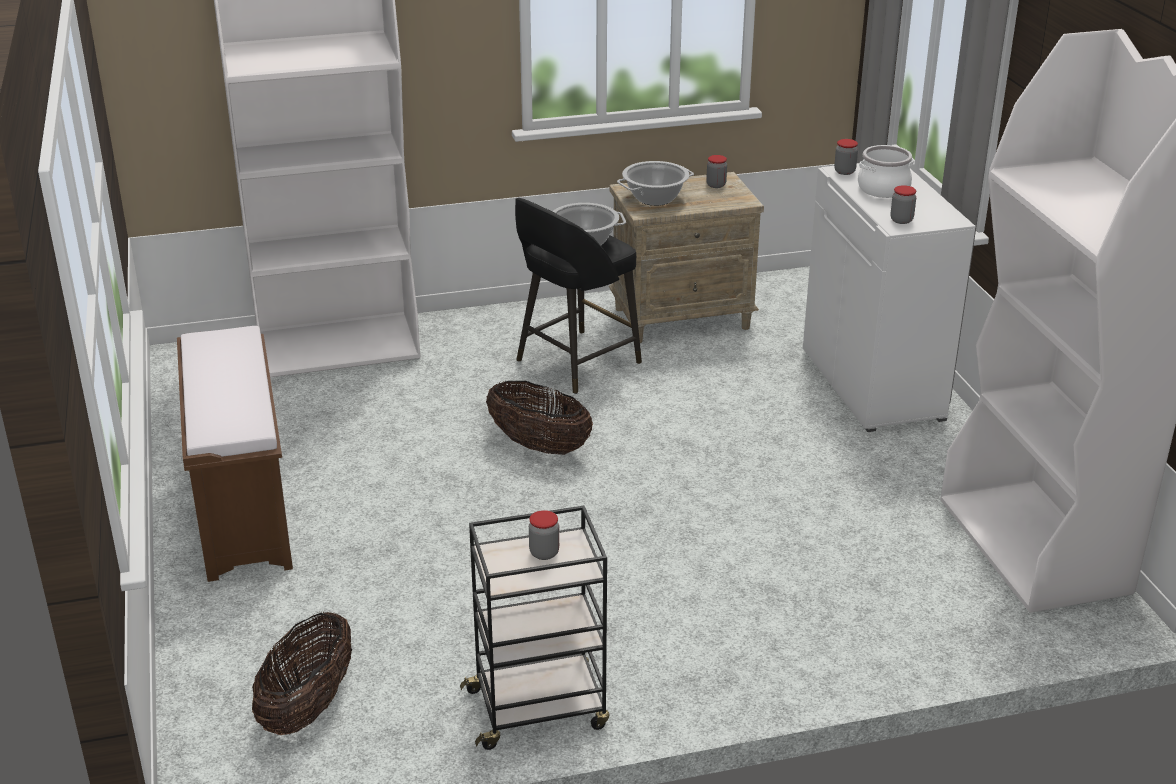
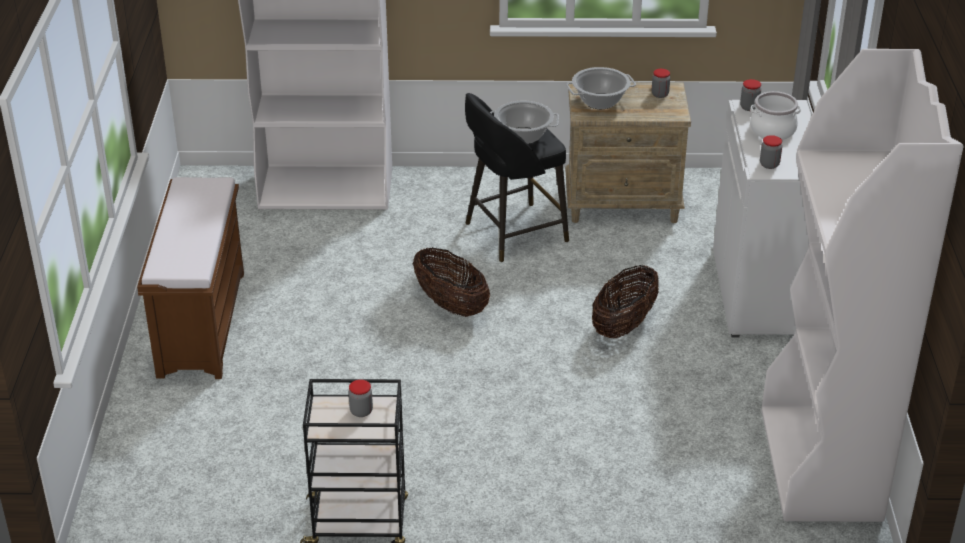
camera: 15 degrees right, 5 degrees up
basket [252,612,352,735] -> basket moved to [592,265,659,338]

